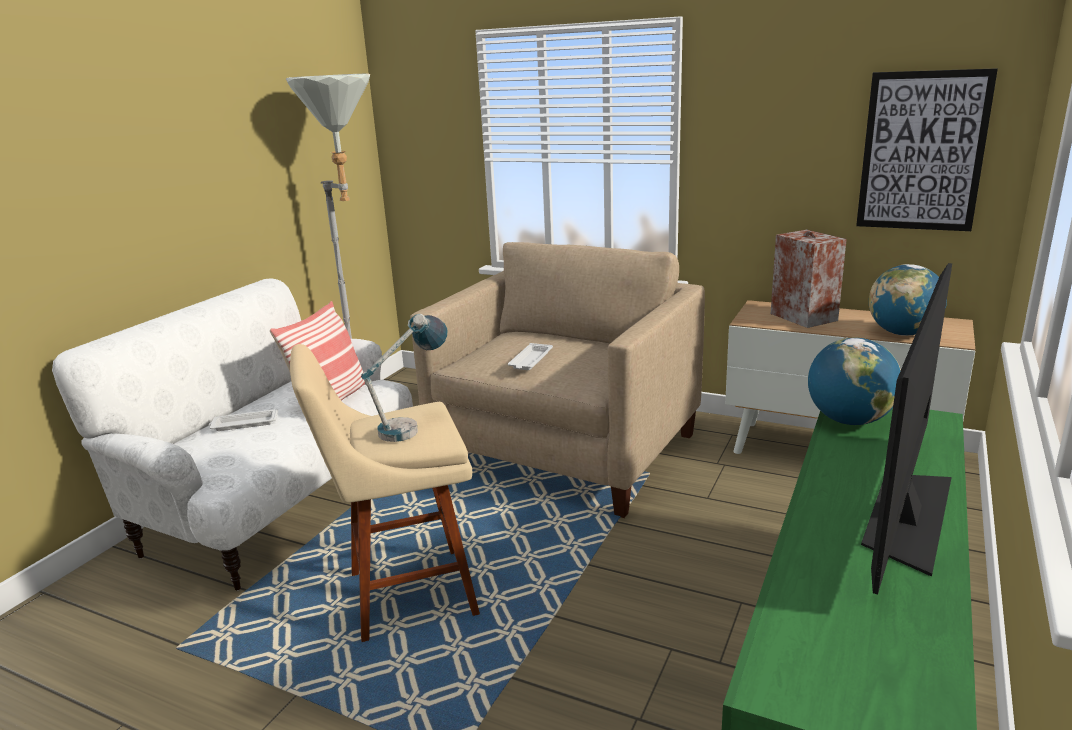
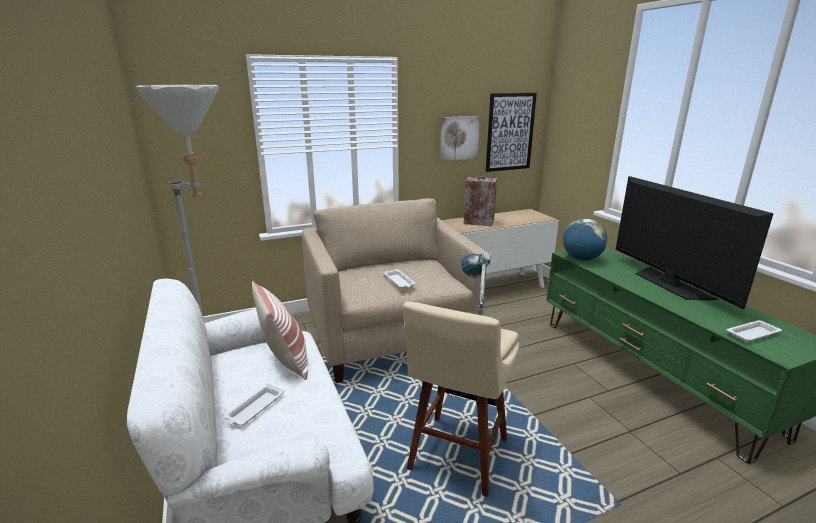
camera: 50 degrees left, 0 degrees up
globe [869,264,947,336] -> none
none -> picture [440,116,480,161]
none -> white tray [726,320,782,342]

